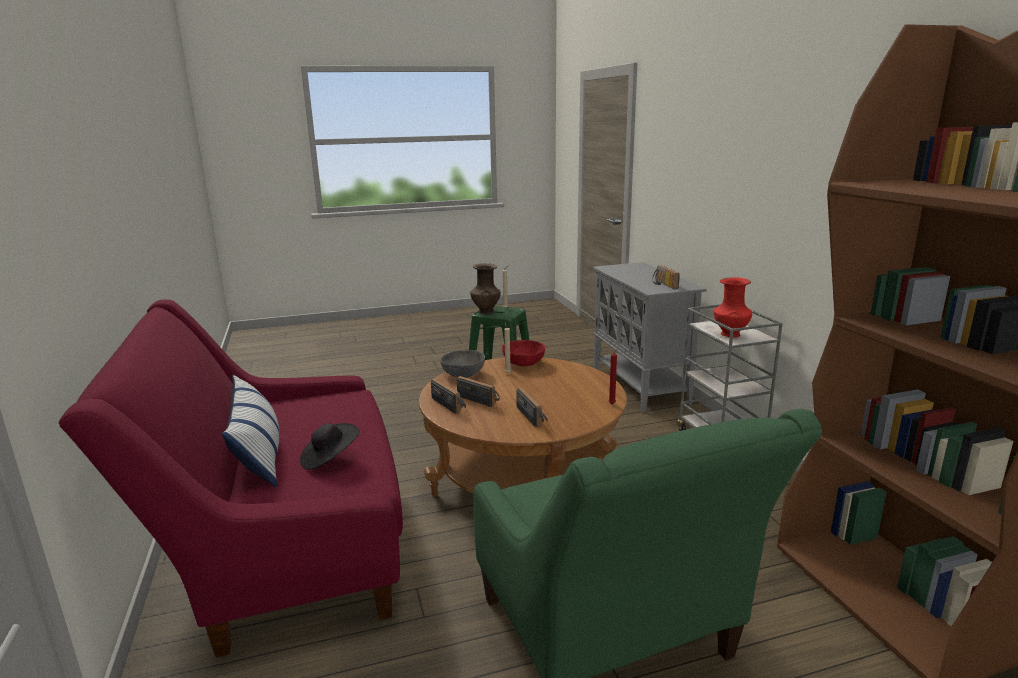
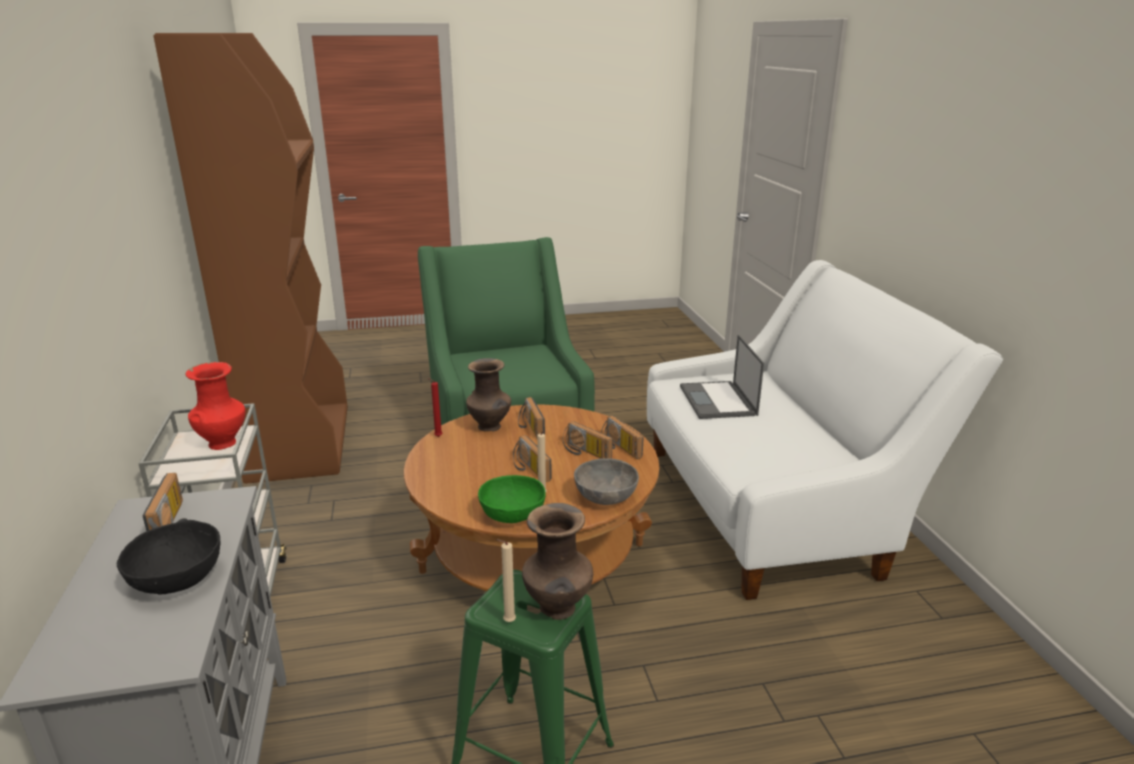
camera: 175 degrees left, 5 degrees up
red sofa [59,299,403,657] -> white sofa [647,260,1003,600]
pillow [222,374,279,487] -> none
black hat [300,423,359,470] -> laptop [680,335,764,419]
red bowl [502,340,545,366] -> green bowl [478,475,546,523]
none -> black bowl [117,520,220,594]
none -> brown vase [466,358,511,432]
none -> radio [513,435,552,482]

